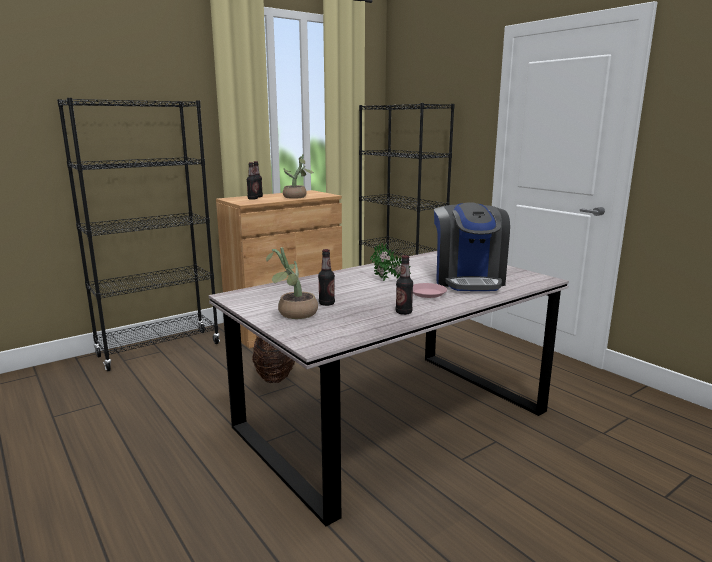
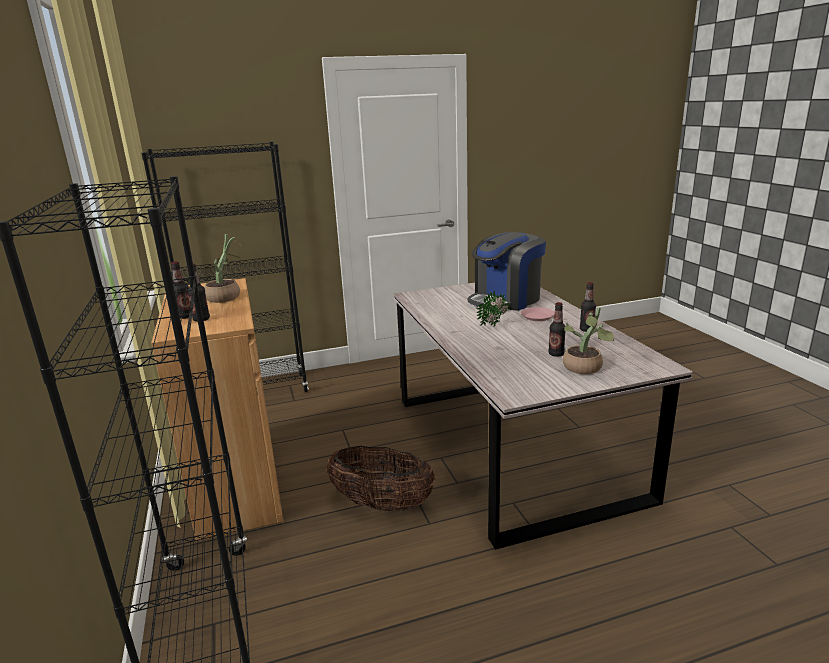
camera: 70 degrees left, 5 degrees up
coffee machine [434,203,510,291] -> coffee machine turned 120 degrees clockwise [468,232,546,311]

